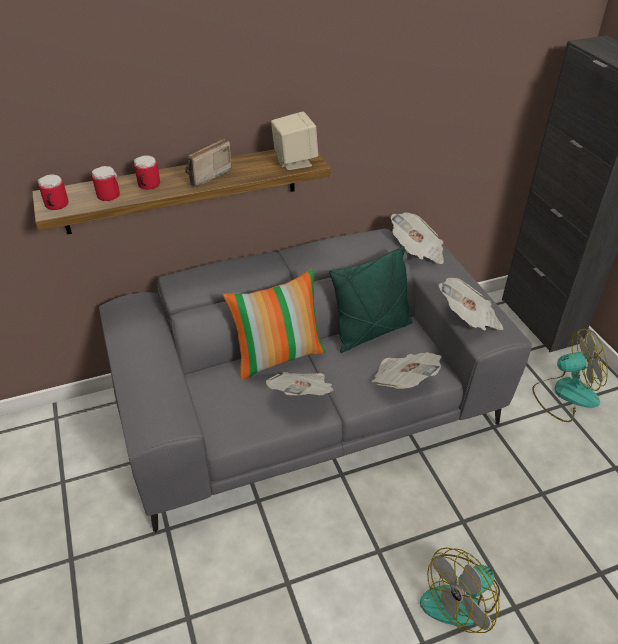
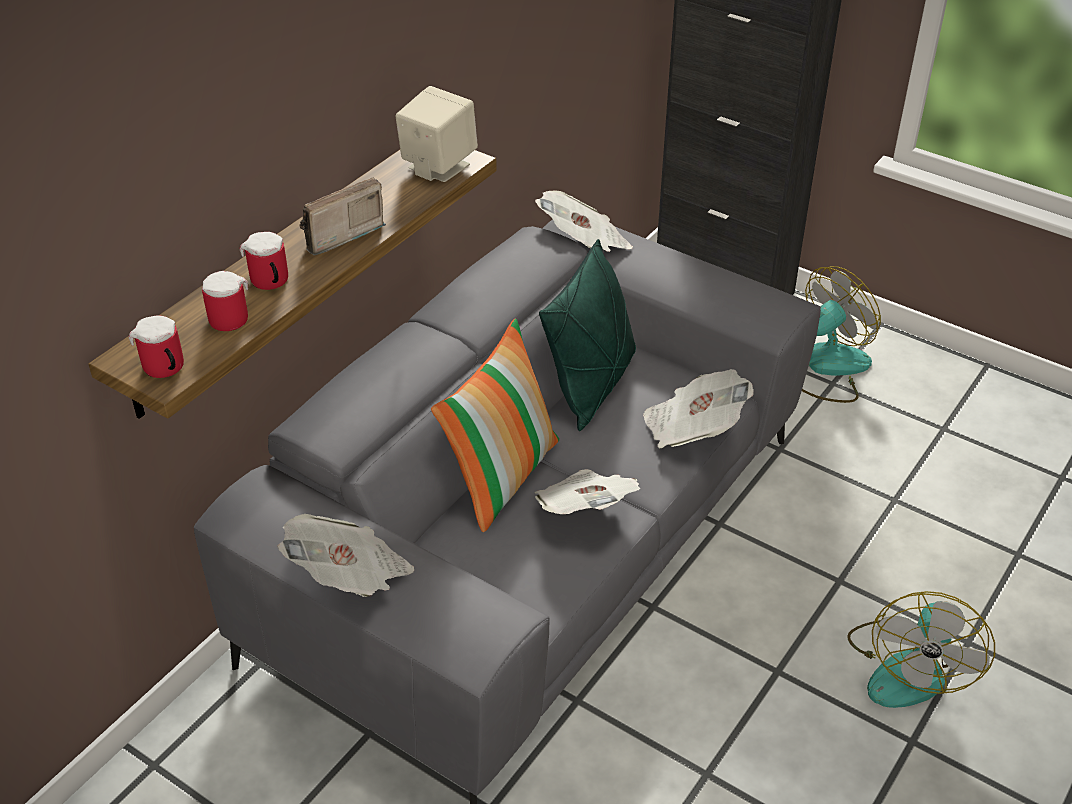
camera: 35 degrees left, 0 degrees up
radio [185,139,232,187] -> radio turned 45 degrees clockwise [299,178,386,255]
newspaper [439,278,504,330] -> newspaper moved to [277,514,414,597]

